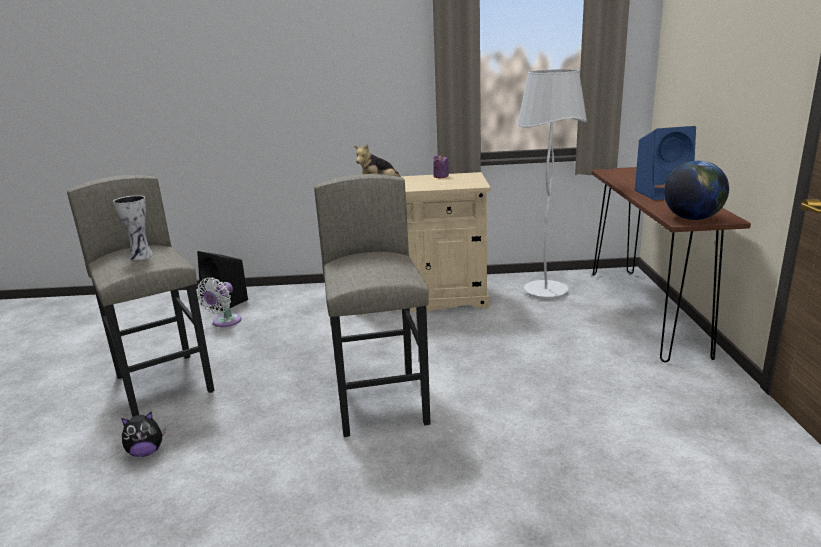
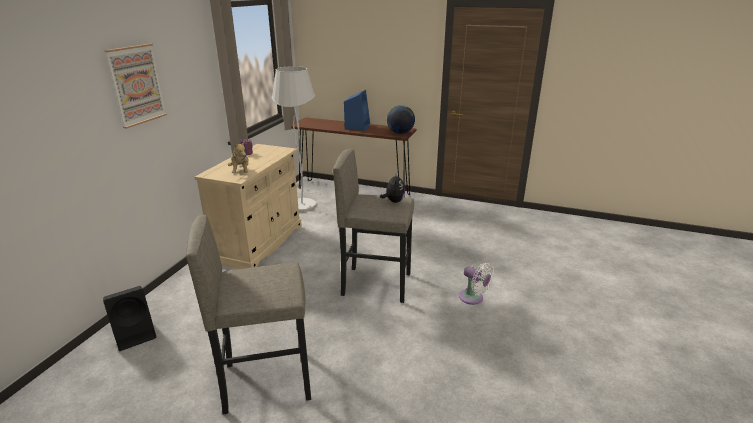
camera: 70 degrees left, 5 degrees up
vase [113,195,154,260] -> none
plush toy [121,412,166,457] -> plush toy moved to [380,172,405,203]
white fan [197,278,241,327] -> white fan moved to [459,263,494,305]
none -> picture [104,44,167,129]

